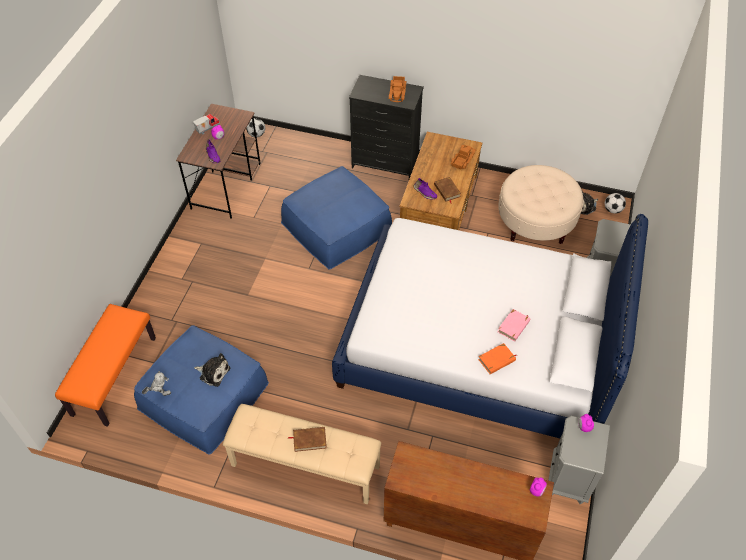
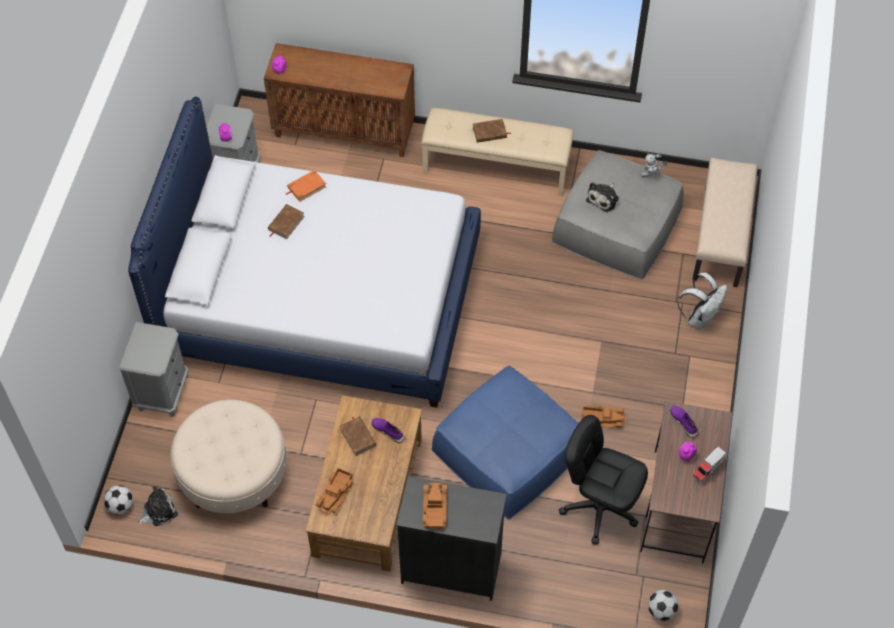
camera: 175 degrees right, 5 degrees up
orange bench [55,304,156,427] -> beige bench [692,158,758,287]
blue ottoman [134,325,269,455] -> grey ottoman [551,150,684,280]
plush toy [194,353,230,387] -> plush toy turned 75 degrees counterclockwise [586,182,619,212]
pink book [498,309,530,342] -> brown book [268,204,305,239]
none -> black office chair [559,415,648,545]
none -> toy truck [581,405,626,428]
none -> white backpack [677,273,728,330]

